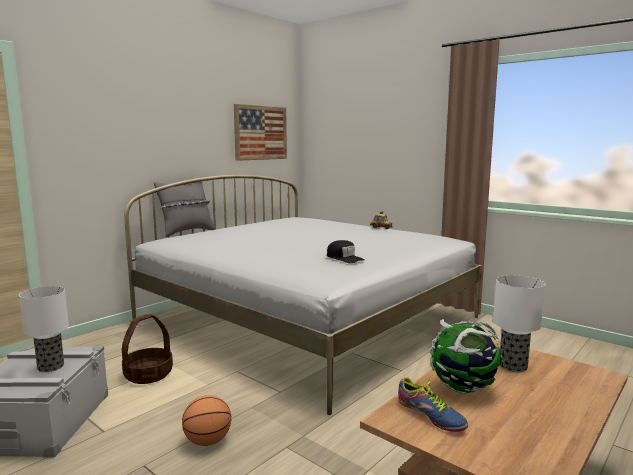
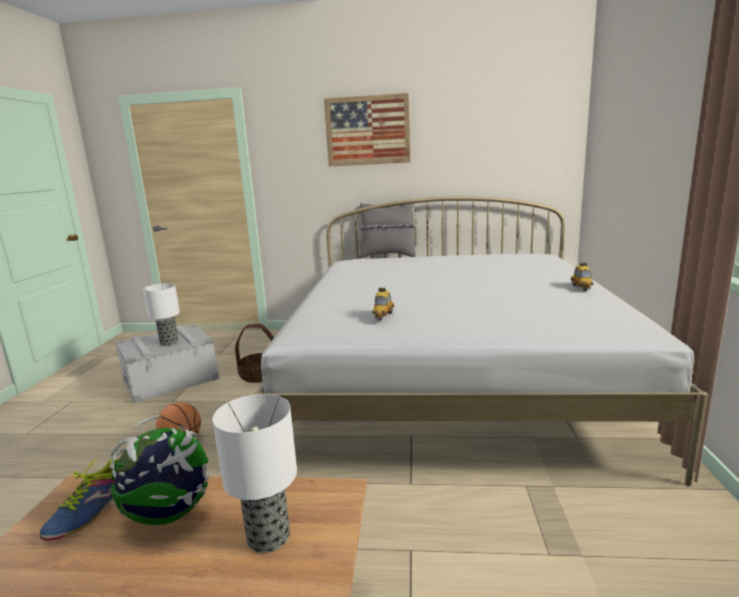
camera: 55 degrees right, 5 degrees up
picture [234,104,287,161] -> picture moved to [324,93,411,166]
black cap [327,240,365,263] -> toy car [372,288,394,320]

